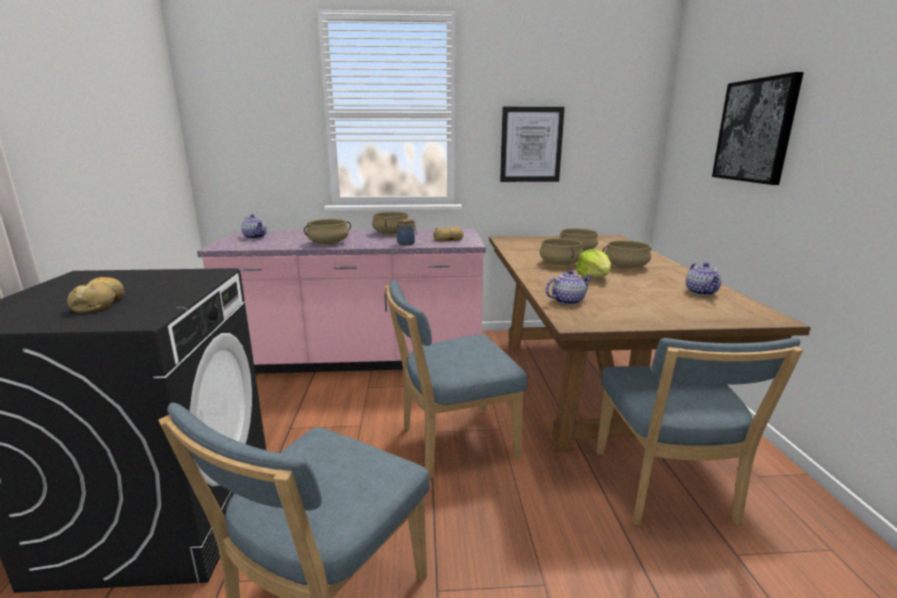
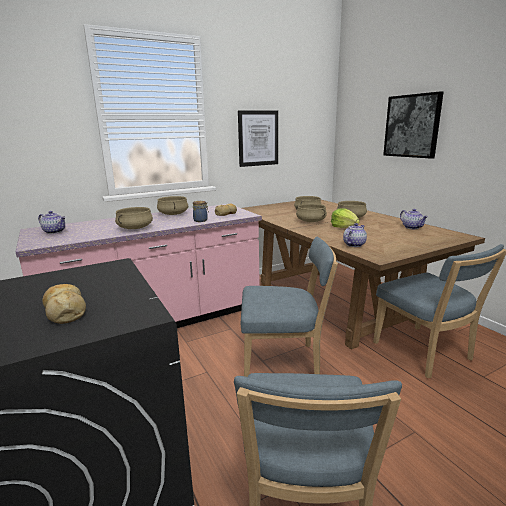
camera: 25 degrees left, 0 degrees up
blue chair [385,280,528,479] -> blue chair turned 135 degrees counterclockwise [241,237,338,377]

